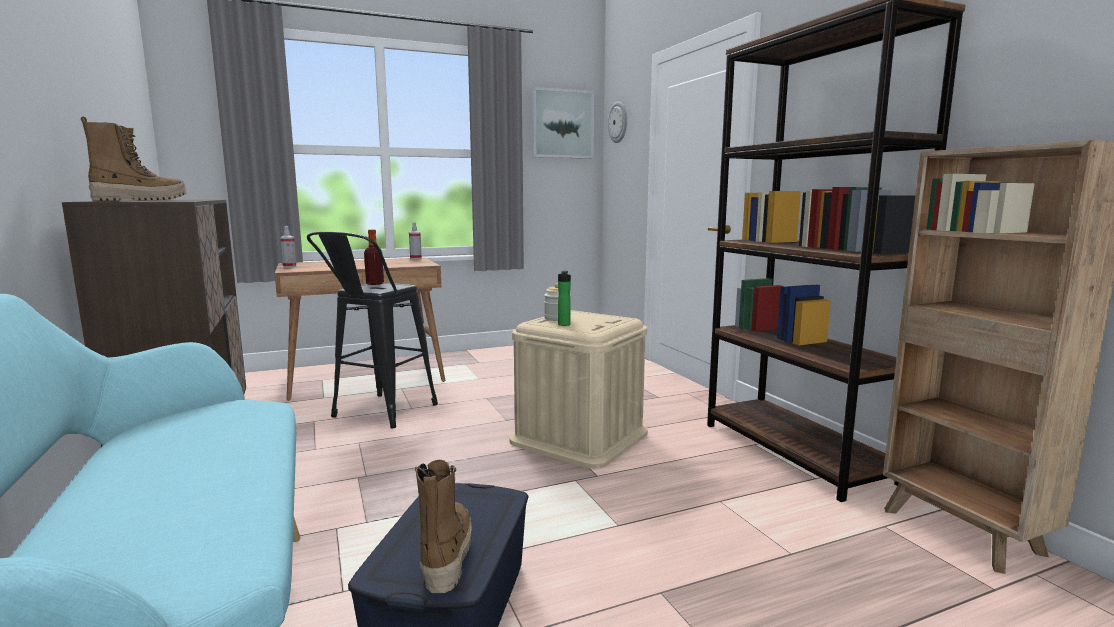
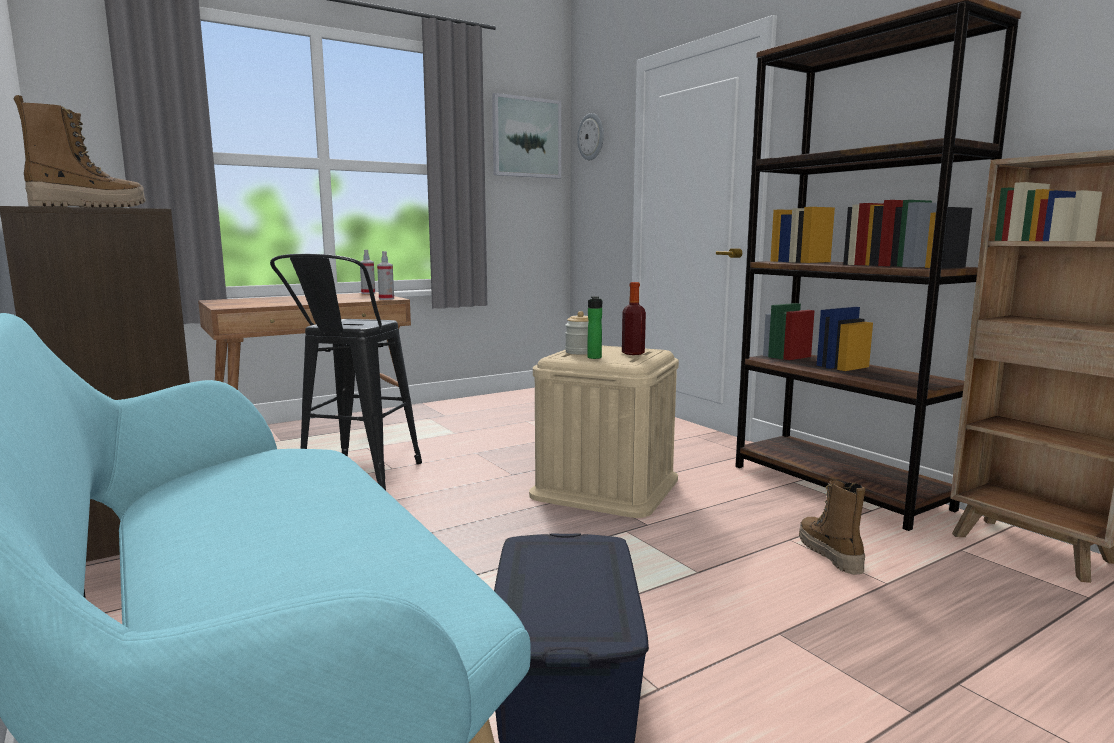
camera: 10 degrees left, 0 degrees up
spray bottle [280,226,296,268] -> spray bottle moved to [377,251,394,300]
bottle [364,230,384,285] -> bottle moved to [622,282,646,355]
boot [414,460,472,593] -> boot moved to [799,480,865,575]

